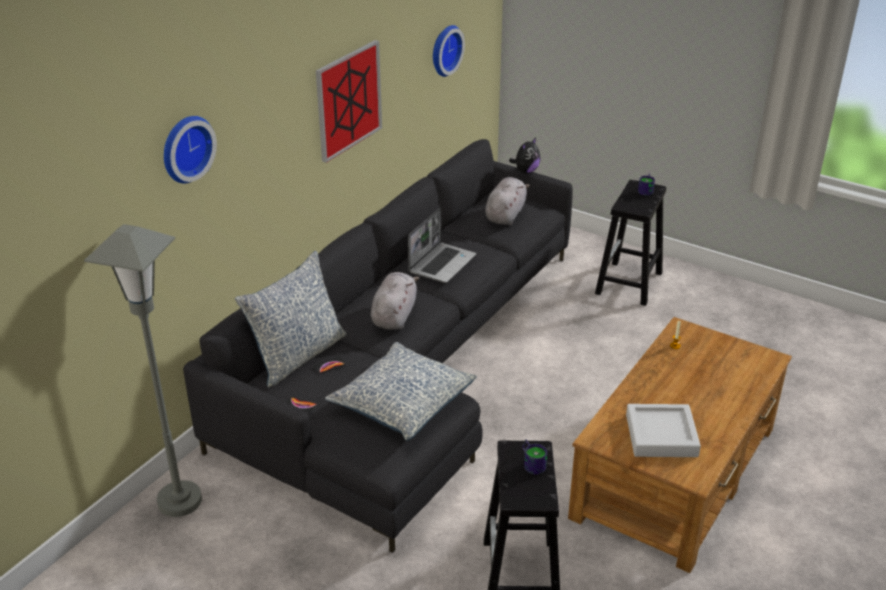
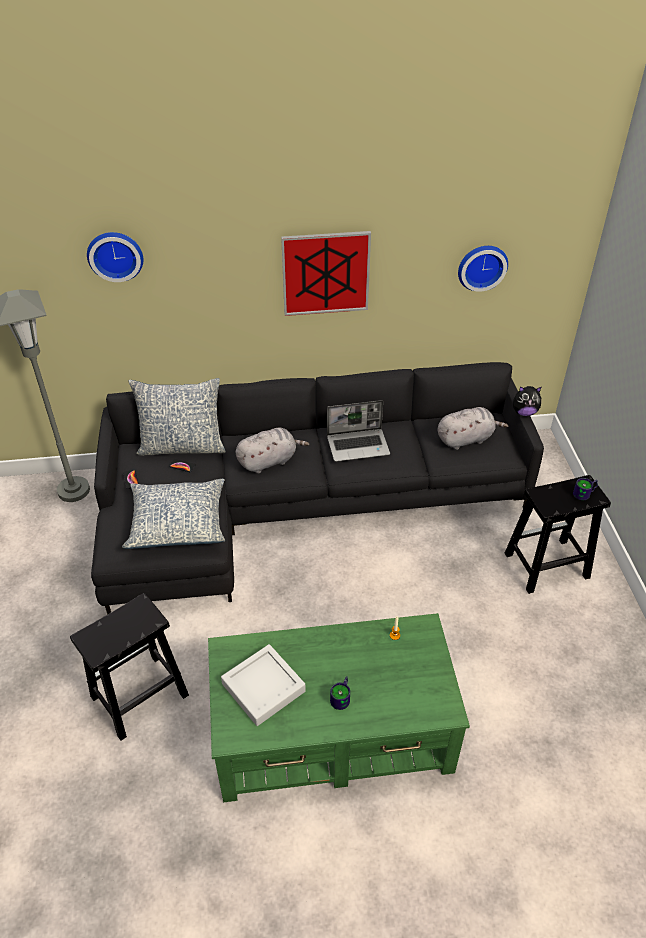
camera: 50 degrees right, 10 degrees up
mug [522,439,547,475] -> mug moved to [330,676,350,710]
brown coffee table [568,317,792,573] -> green coffee table [208,613,470,802]

